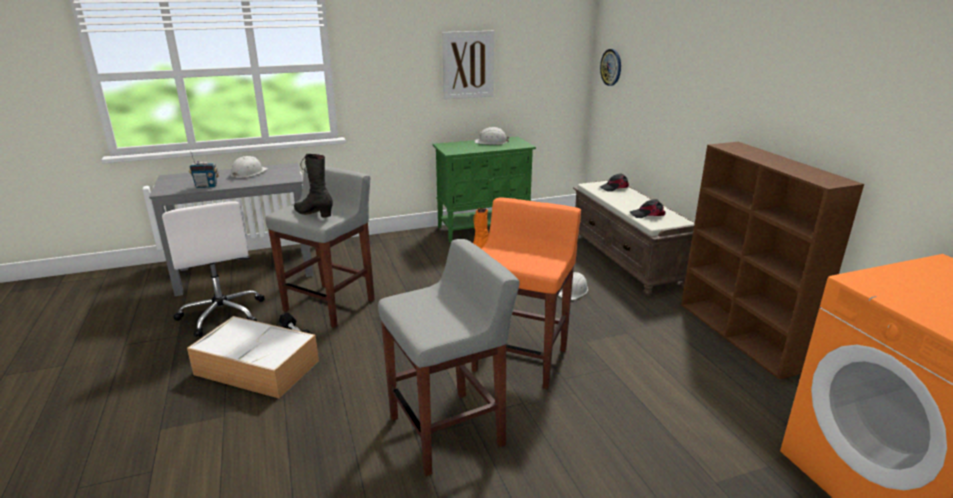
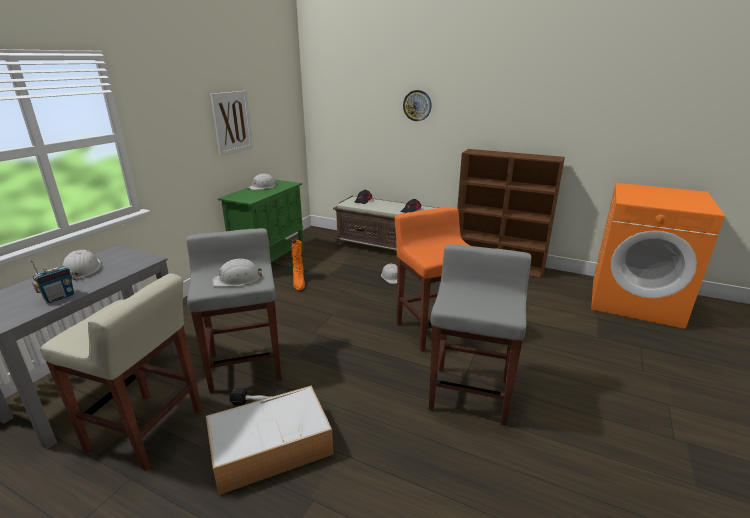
camera: 45 degrees left, 0 degrees up
white office chair [162,201,265,337] -> beige stool [40,273,202,471]
black boot [294,154,333,217] -> white hard hat [212,258,262,287]
wall clock [600,49,621,86] -> wall clock moved to [403,90,432,121]

